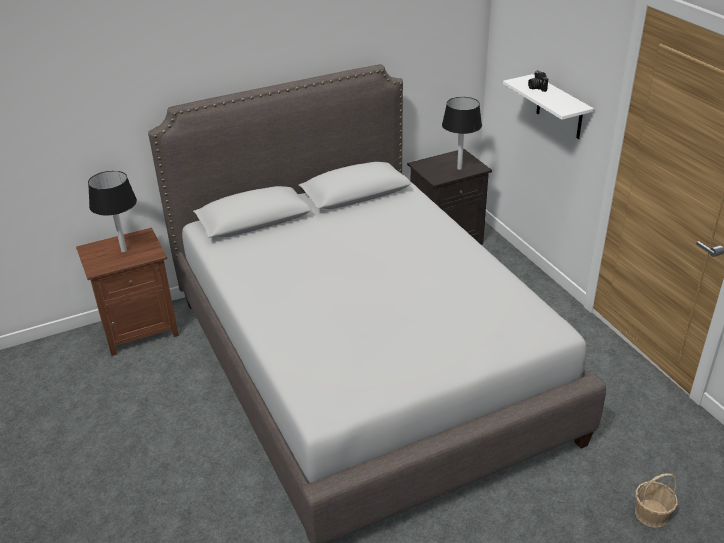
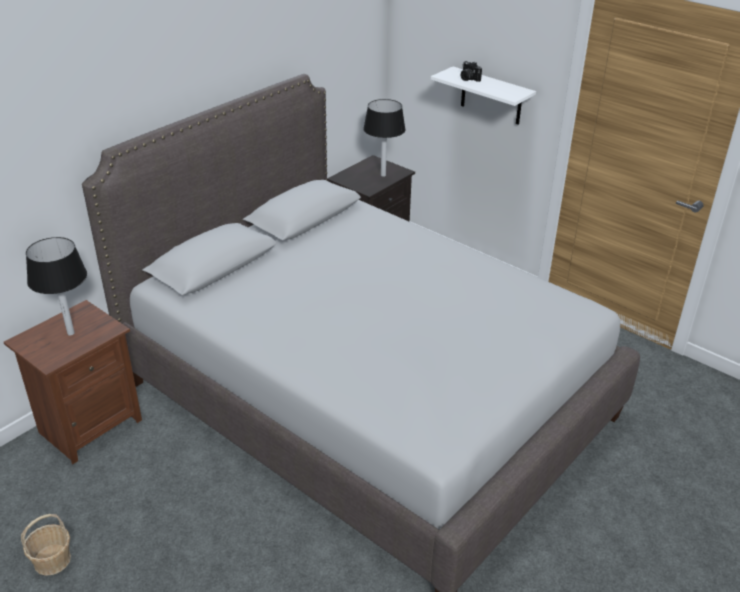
camera: 25 degrees left, 0 degrees up
basket [635,473,678,528] -> basket moved to [21,514,71,576]

